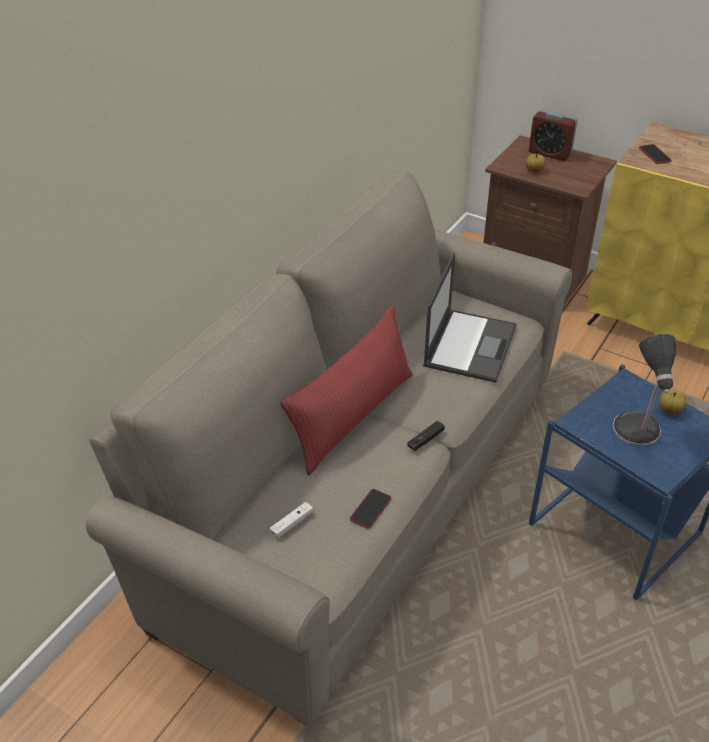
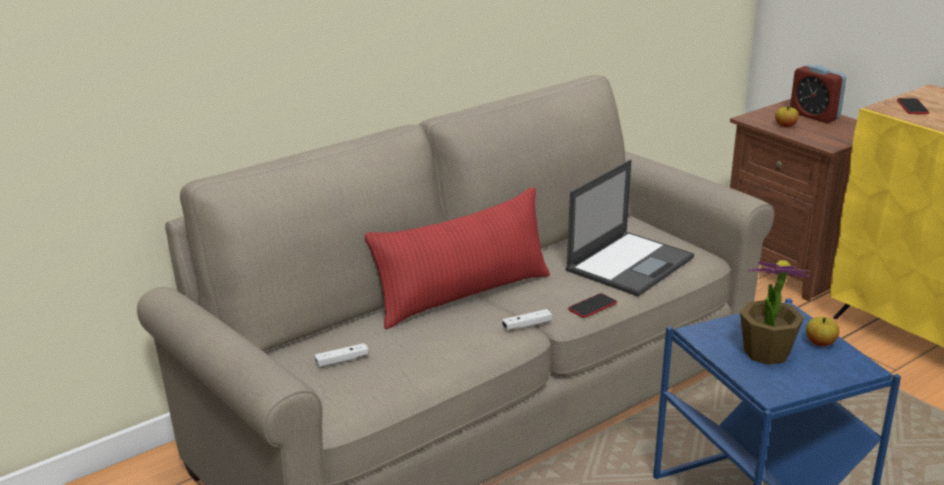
camera: 20 degrees right, 15 degrees down
phone [350,489,391,529] -> phone moved to [568,293,617,318]
black game controller [407,421,445,451] -> white game controller [502,309,552,330]
table lamp [612,334,676,446] -> potted plant [740,260,810,365]

